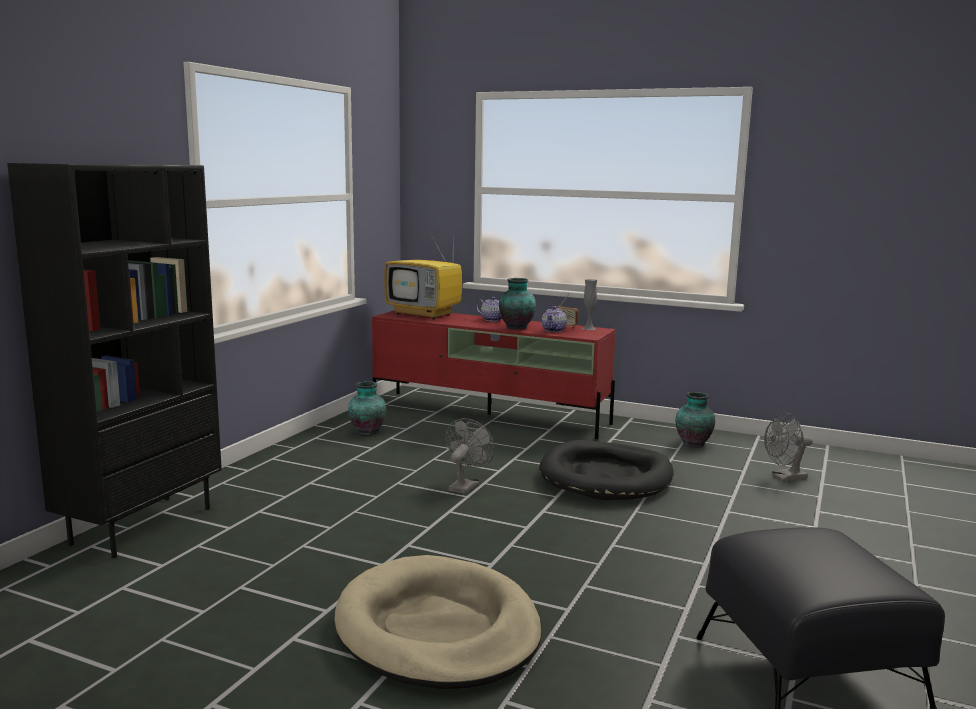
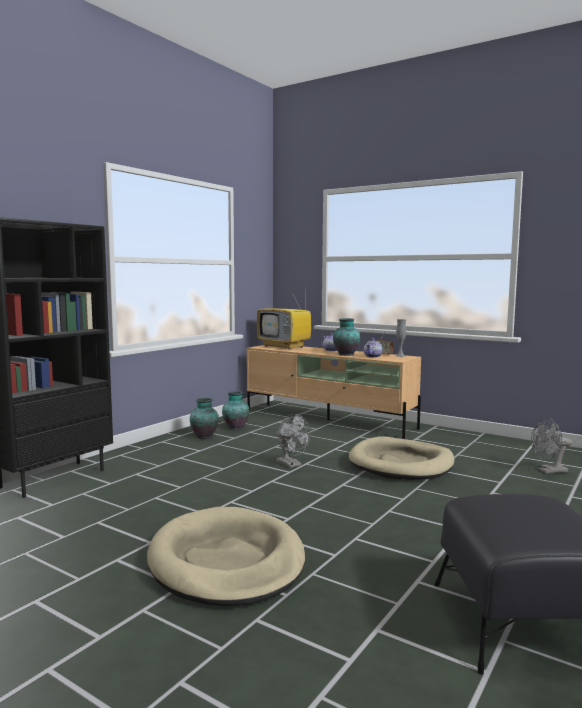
camera: 10 degrees right, 5 degrees down
red tv stand [372,310,616,439] -> beige tv stand [247,345,421,439]
grey fan [446,418,495,494] -> grey fan turned 105 degrees clockwise [276,414,310,468]
black dog bed [539,440,673,500] -> beige dog bed [349,436,455,480]
vase [676,392,715,447] -> vase moved to [190,398,219,439]

